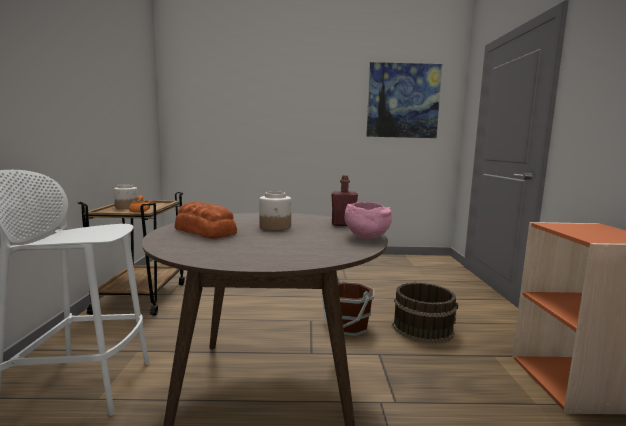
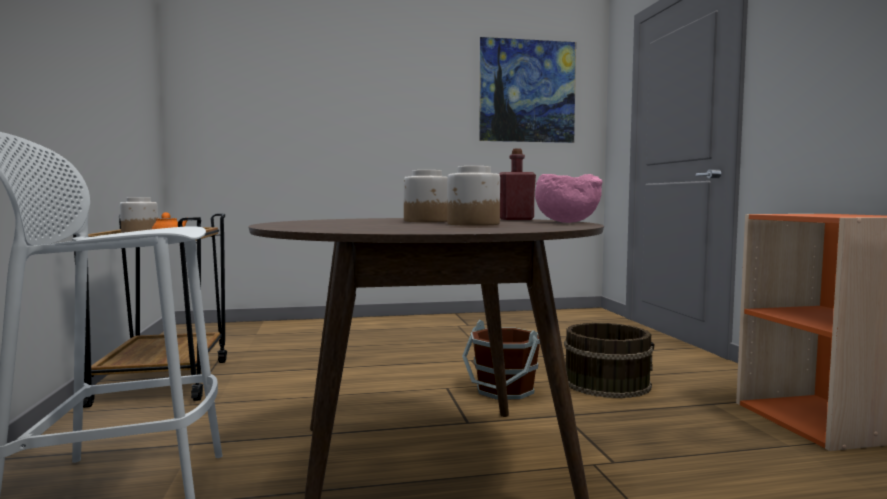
camera: 10 degrees left, 5 degrees down
bread [175,201,237,239] -> none
none -> jar [447,166,500,226]

